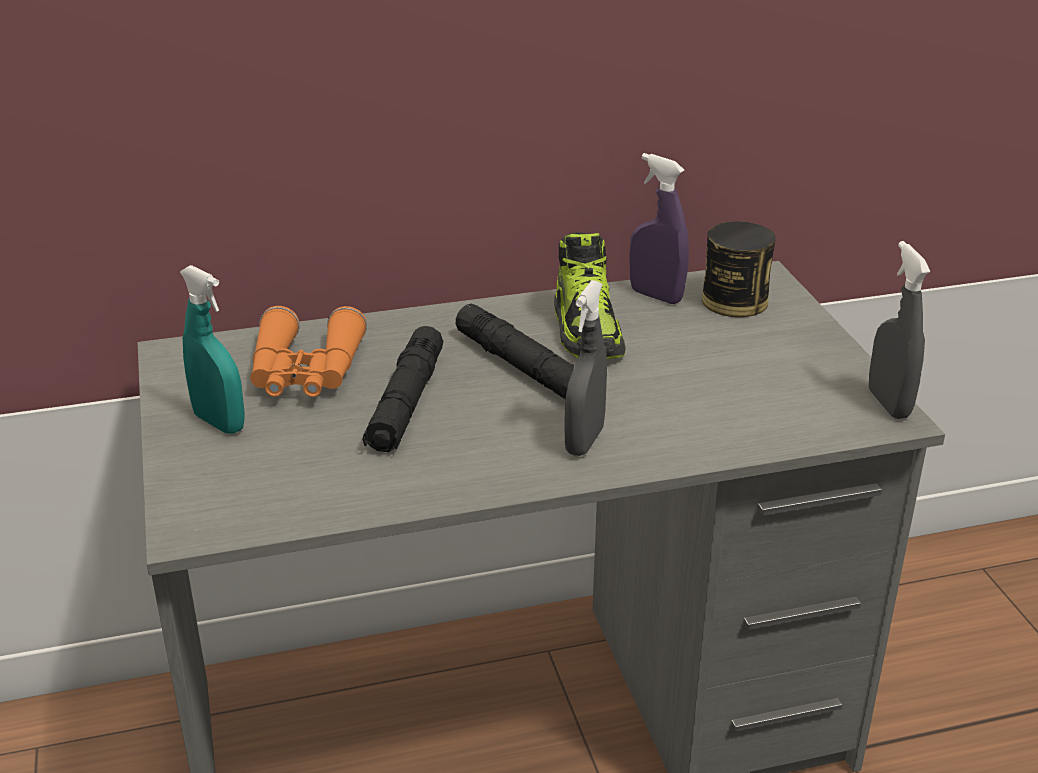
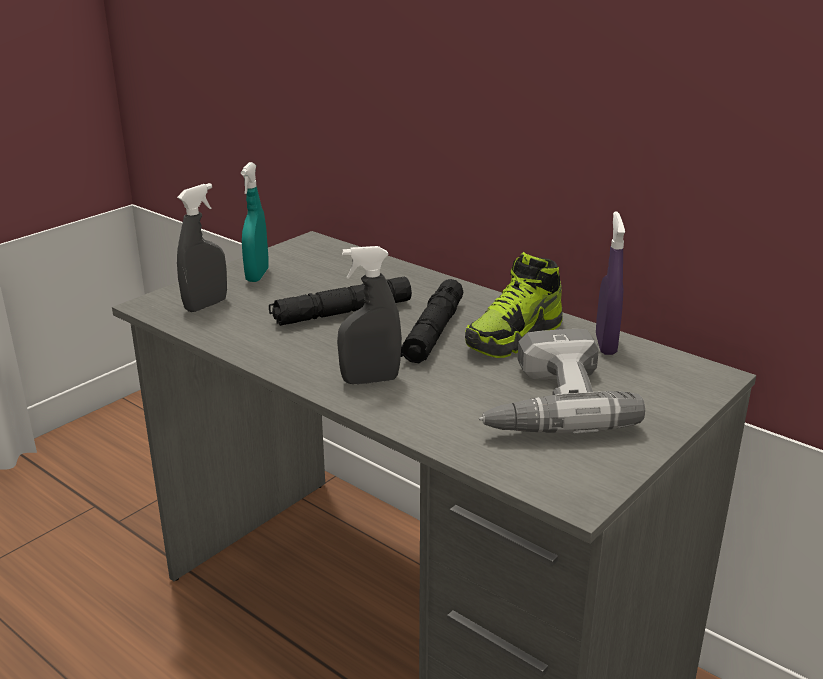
camera: 55 degrees right, 5 degrees down
orange binoculars [250,306,367,397] -> none
can [702,221,776,317] -> none
grey spray bottle [869,241,930,419] -> grey spray bottle moved to [177,183,227,312]
none -> power drill [479,329,645,434]

